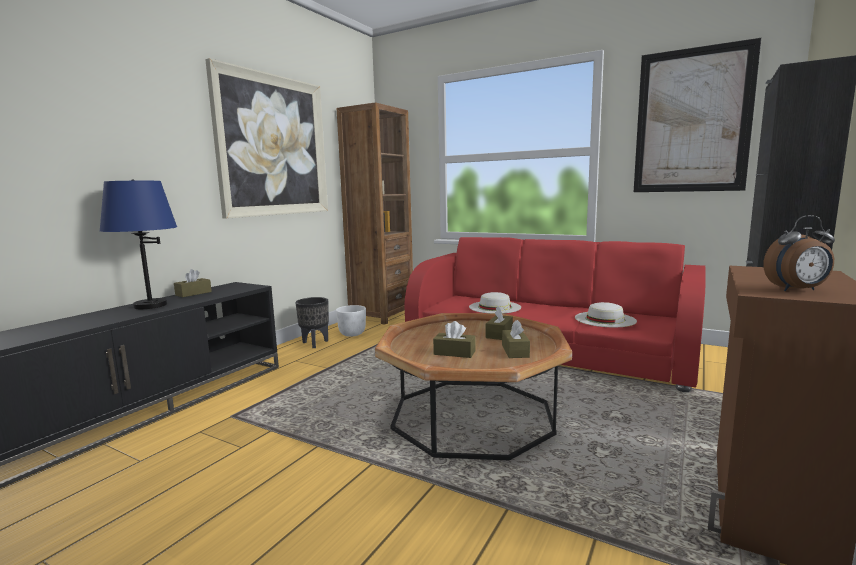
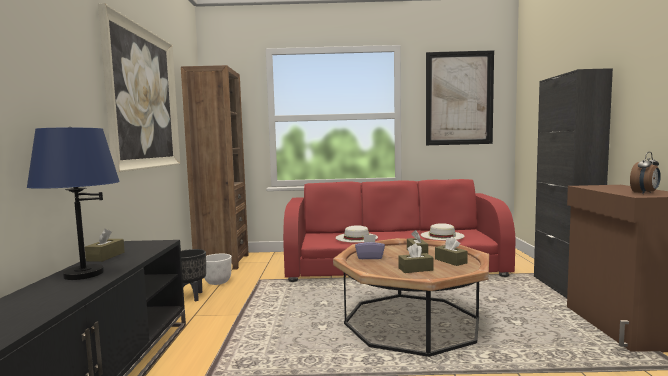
camera: 30 degrees left, 5 degrees down
none -> purple tissue box [355,235,385,259]

